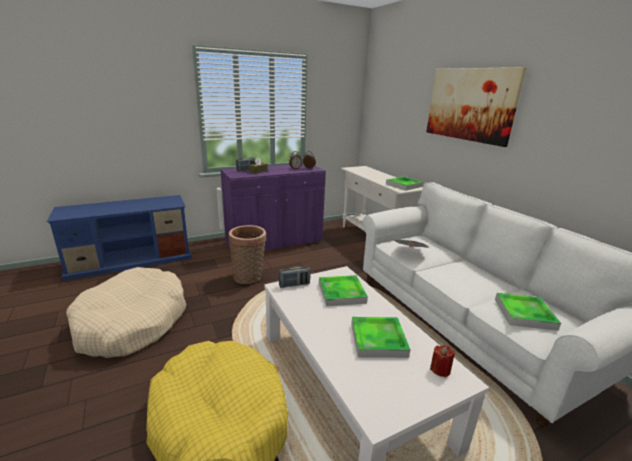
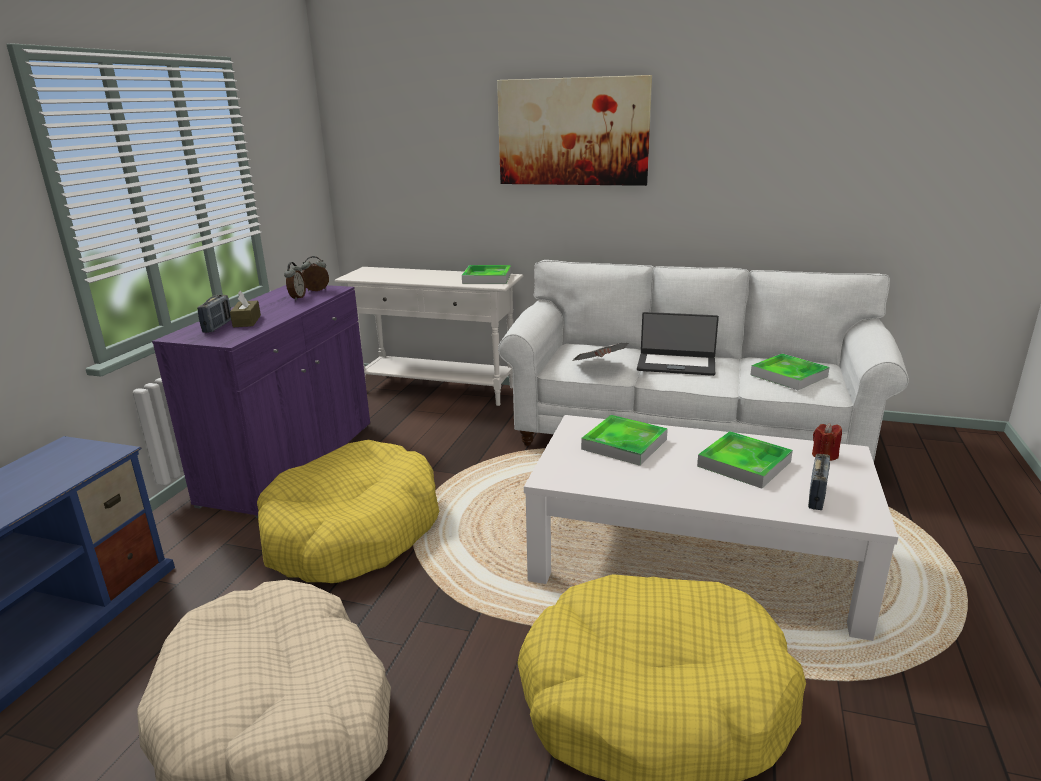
camera: 45 degrees left, 0 degrees up
basket [229,225,267,284] -> yellow dog bed [257,440,439,583]
radio [279,266,310,288] -> radio moved to [808,454,830,510]
none -> laptop [637,312,719,376]

